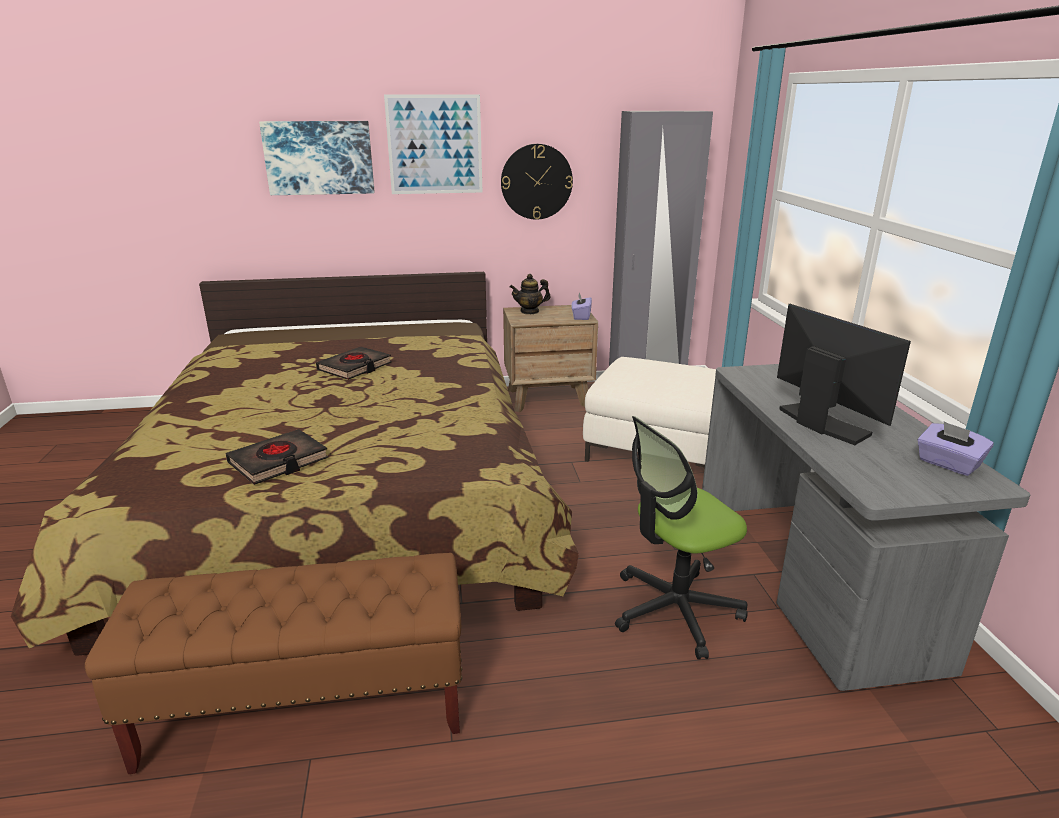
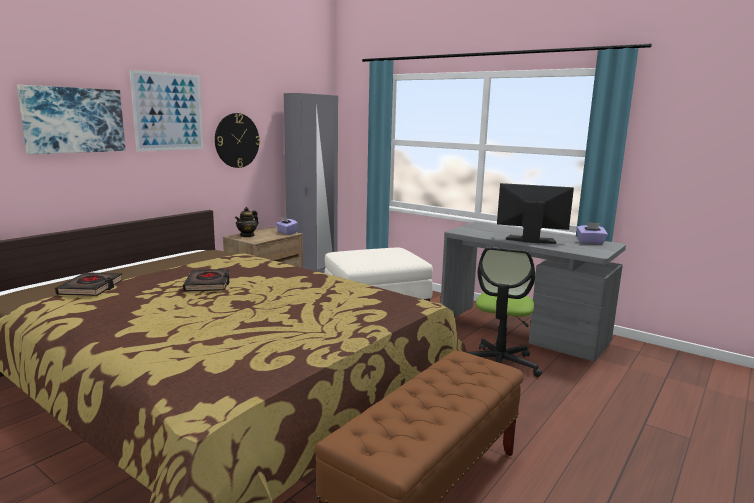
camera: 45 degrees left, 10 degrees down
black book [225,429,328,485] -> black book moved to [55,272,123,296]

